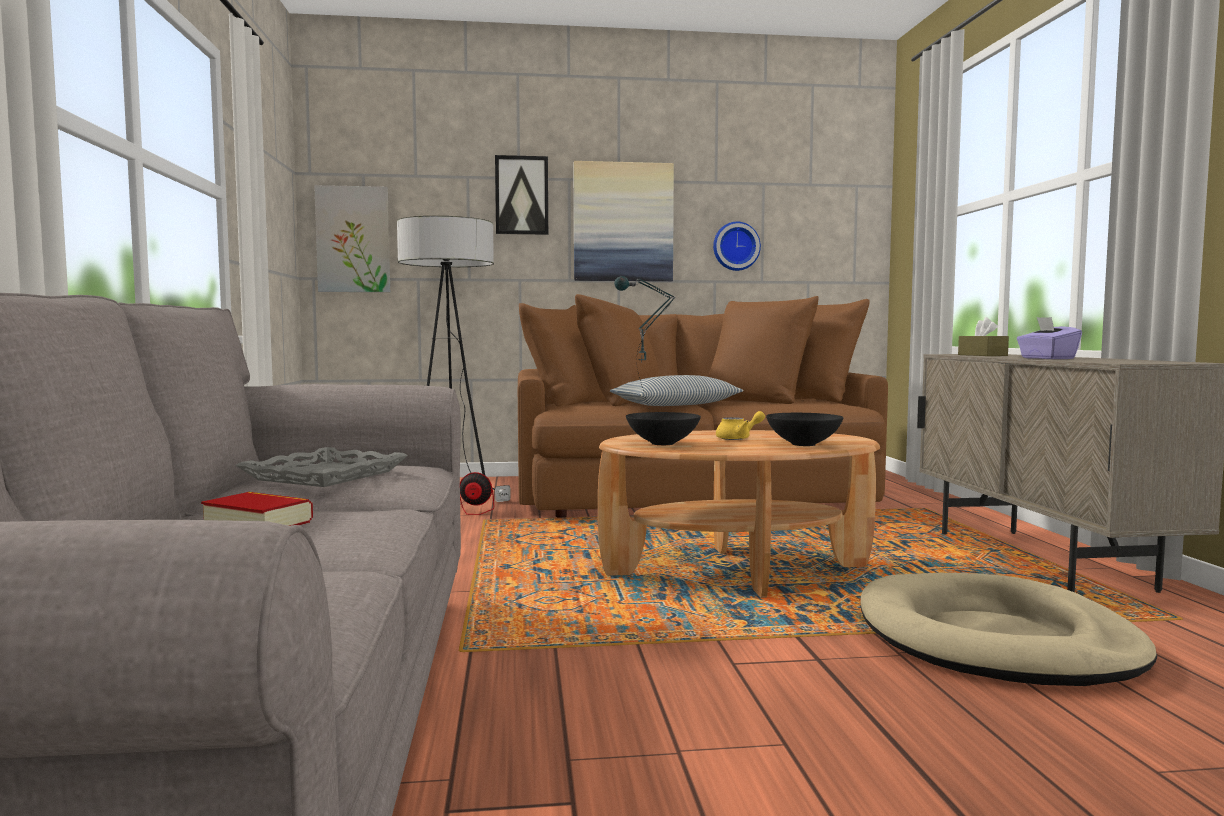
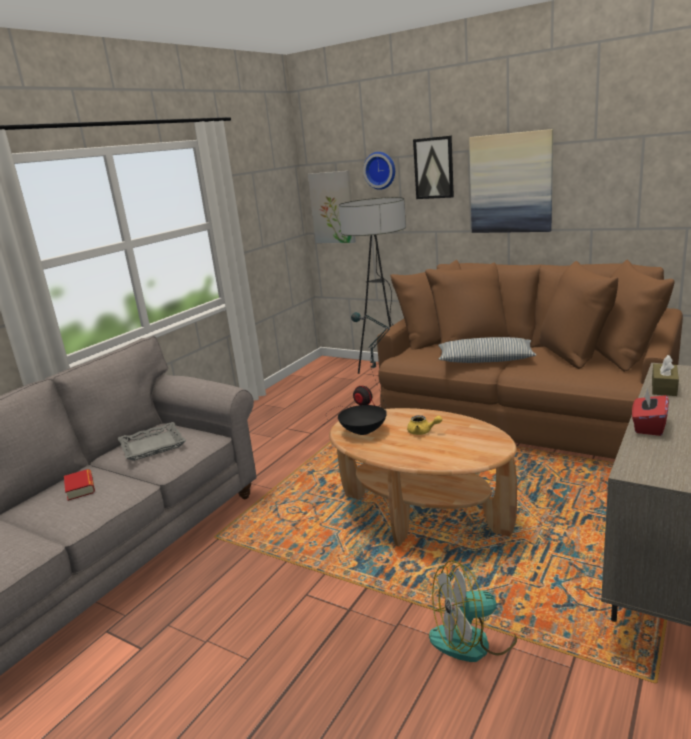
camera: 40 degrees right, 15 degrees up
wall clock [713,222,761,271] -> wall clock moved to [363,152,395,190]
black bowl [766,413,844,446] -> none
beige dog bed [860,573,1157,686] -> fan [429,560,517,662]
purple tissue box [1017,317,1082,359] -> red tissue box [632,388,669,436]

